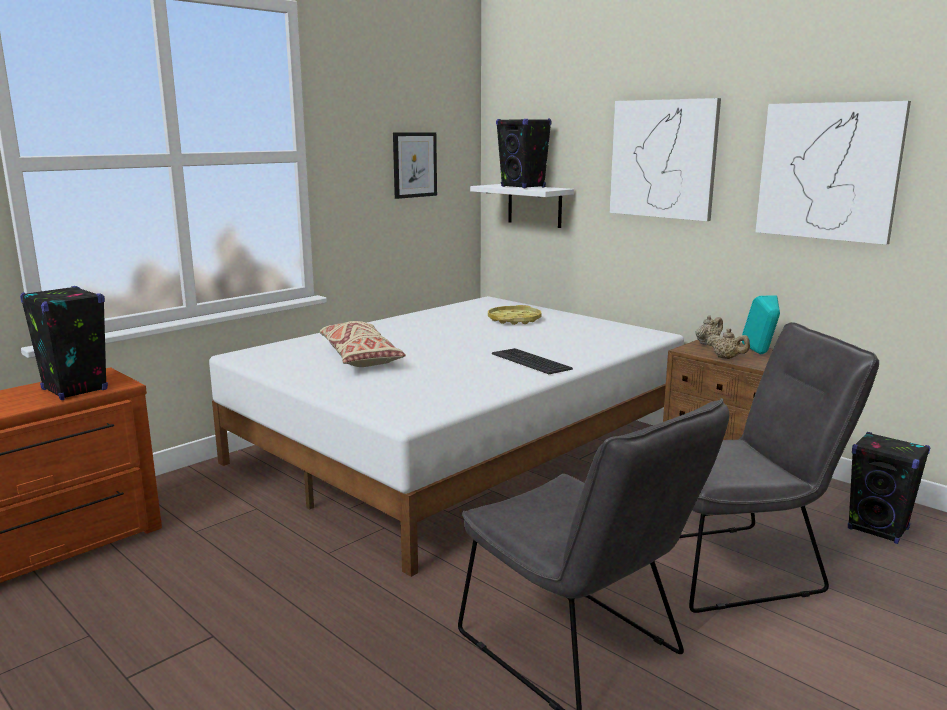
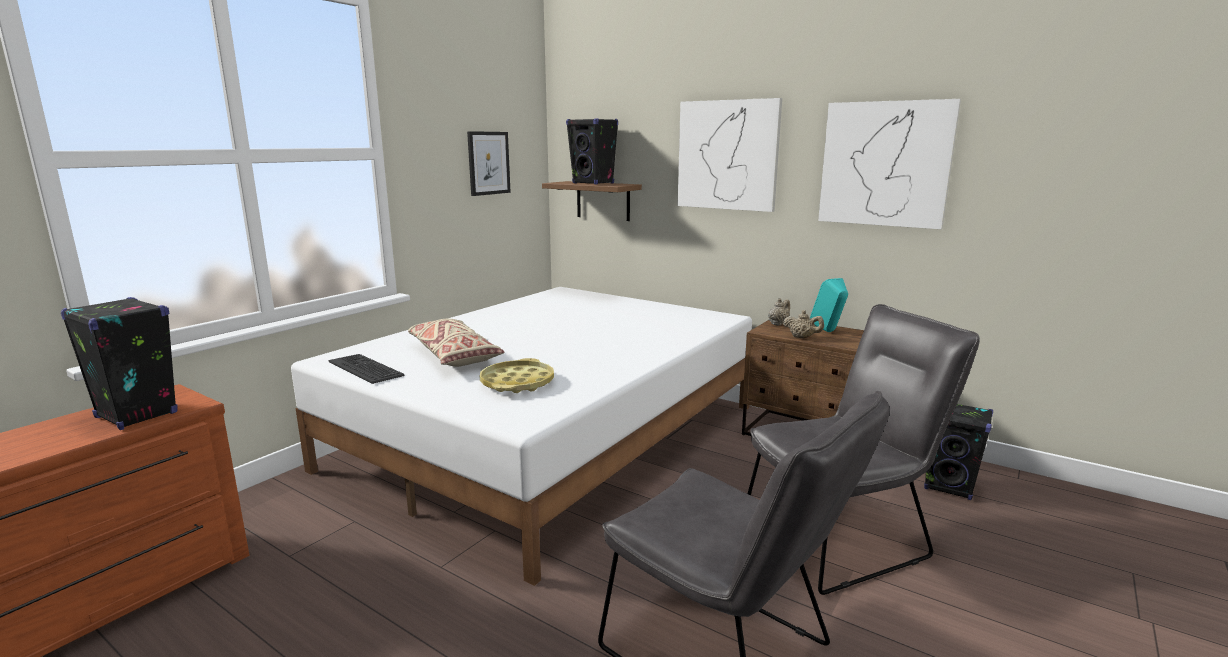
camera: 10 degrees left, 0 degrees up
white shelf [470,184,574,228] -> brown shelf [542,181,642,221]
yellow tray [488,305,541,325] -> yellow tray moved to [480,358,554,393]
keyboard [492,348,573,375] -> keyboard moved to [329,354,404,384]

